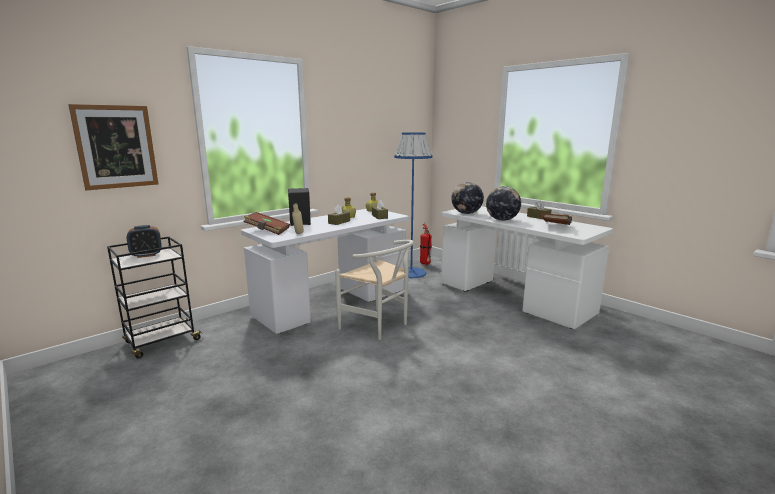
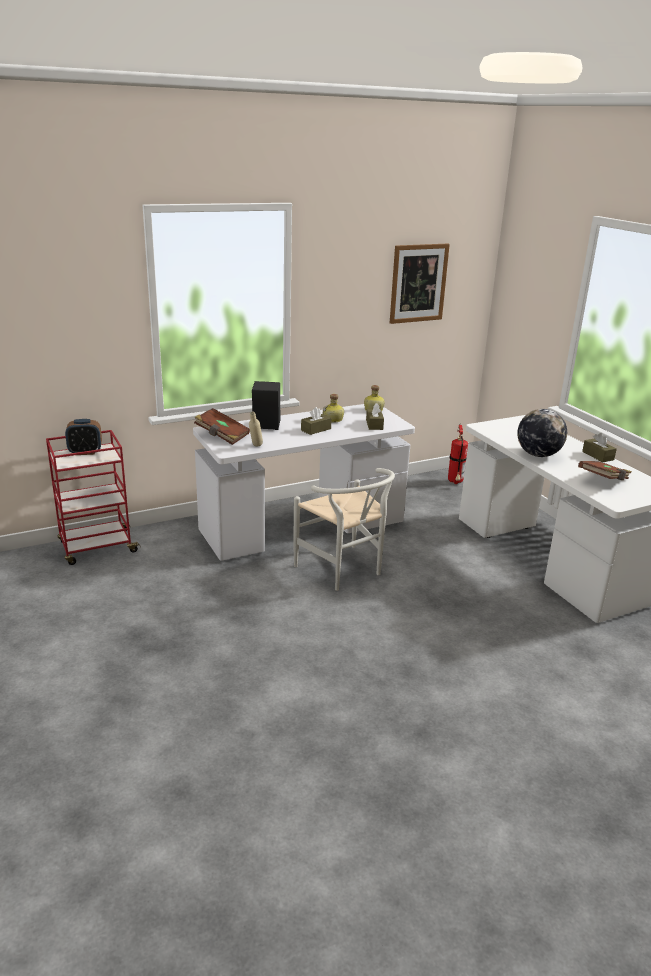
camera: 15 degrees right, 10 degrees up
picture [68,104,158,190] -> picture moved to [390,243,450,324]
black cart [107,237,204,358] -> red cart [46,430,141,565]
blue floor lamp [394,132,432,278] -> none
globe [451,182,484,214] -> none

